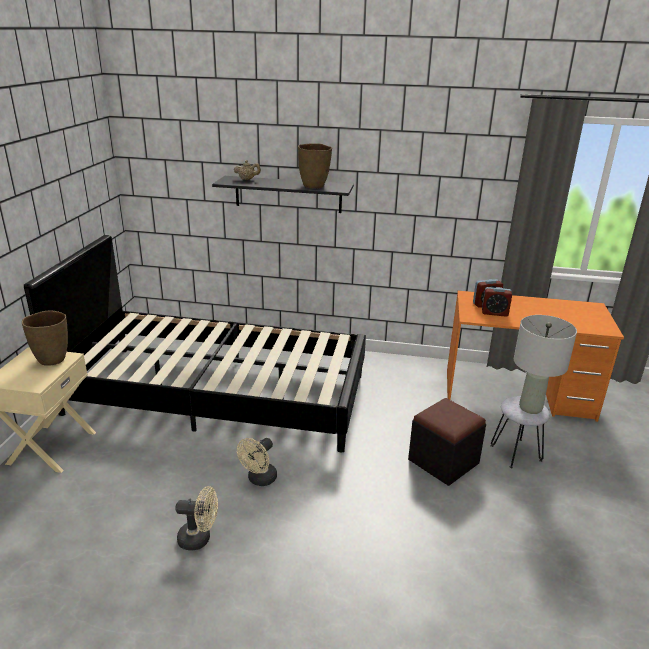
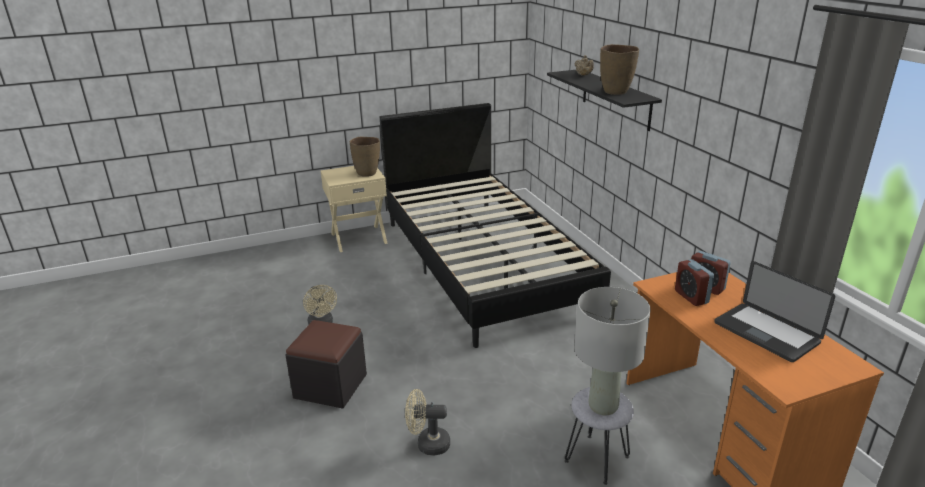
camera: 60 degrees right, 0 degrees up
beige fan [237,438,277,486] -> beige fan moved to [405,389,450,455]
black ottoman [408,398,486,486] -> black ottoman moved to [285,320,367,409]
none -> laptop [714,261,835,362]

